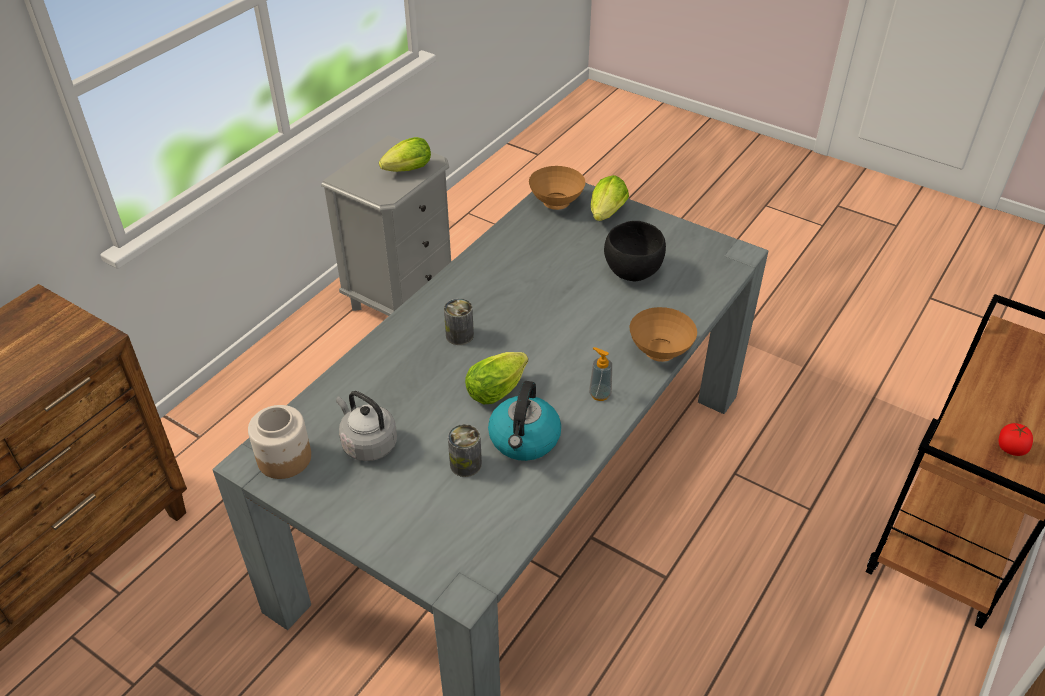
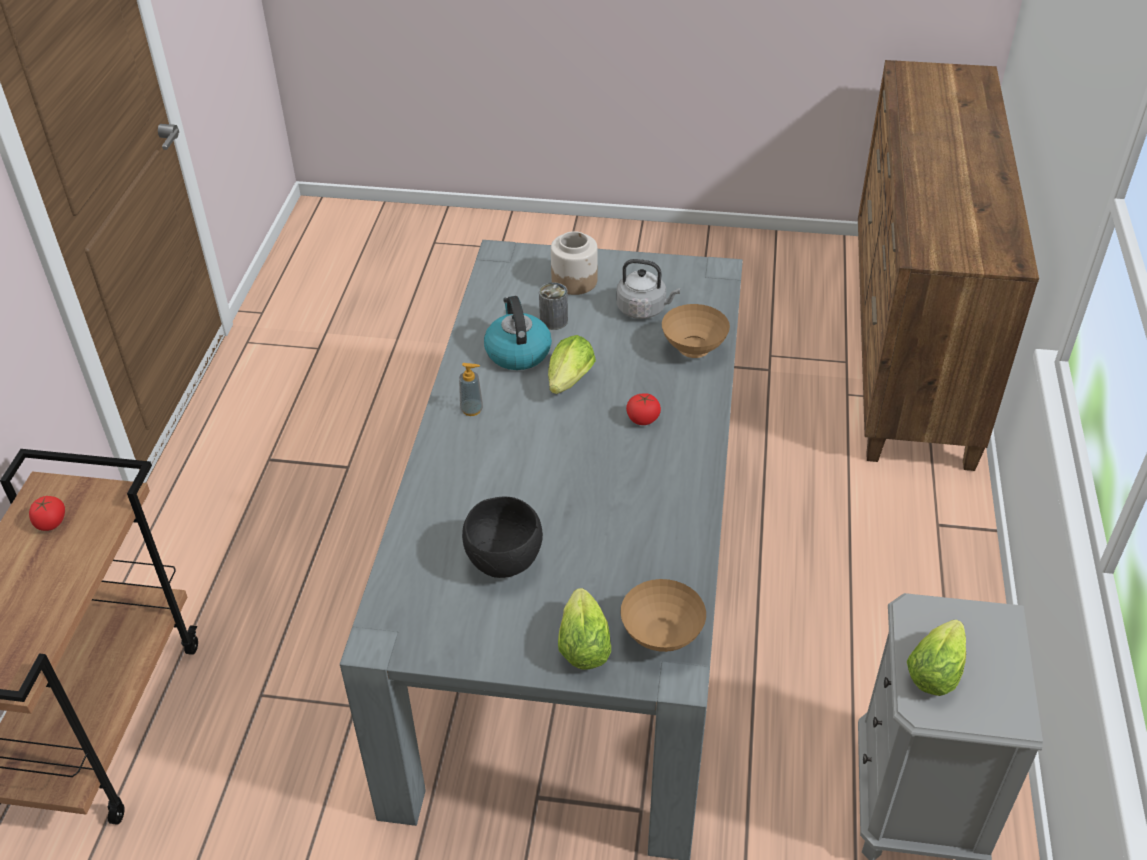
camera: 155 degrees right, 0 degrees up
jar [248,405,311,479] -> jar moved to [551,231,598,295]
can [444,298,474,345] -> tomato [626,393,661,425]
brown bowl [630,307,697,362] -> brown bowl moved to [662,304,730,358]

